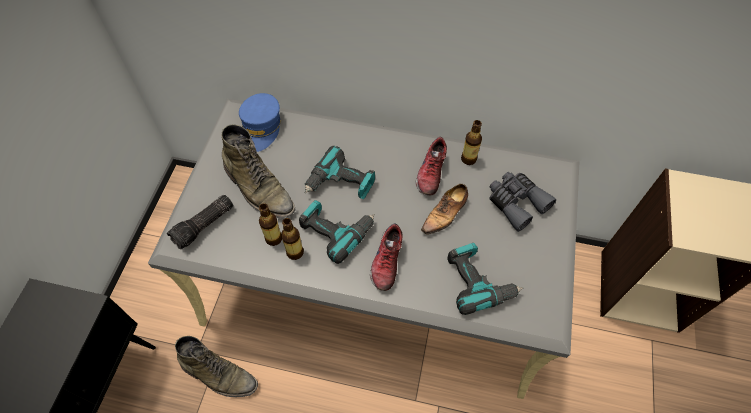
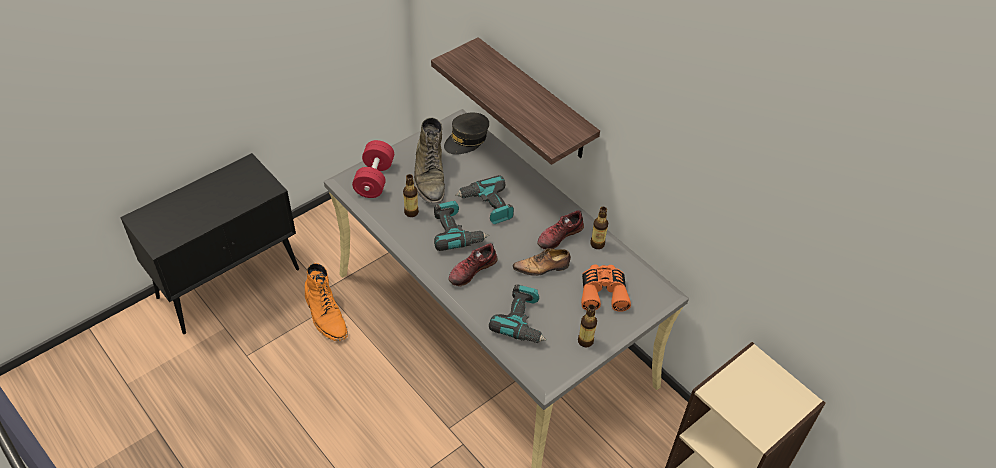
camera: 35 degrees right, 10 degrees down
flashlight [167,195,233,250] -> red dumbbell [352,140,394,198]
green boot [175,336,258,397] -> orange boot [305,263,348,341]
blue cap [239,93,281,152] -> grey cap [444,113,489,155]
bottle [281,218,304,260] -> bottle moved to [578,304,597,347]
grey binoculars [489,172,556,232] -> orange binoculars [581,264,631,312]
none -> shelf [431,37,600,165]

